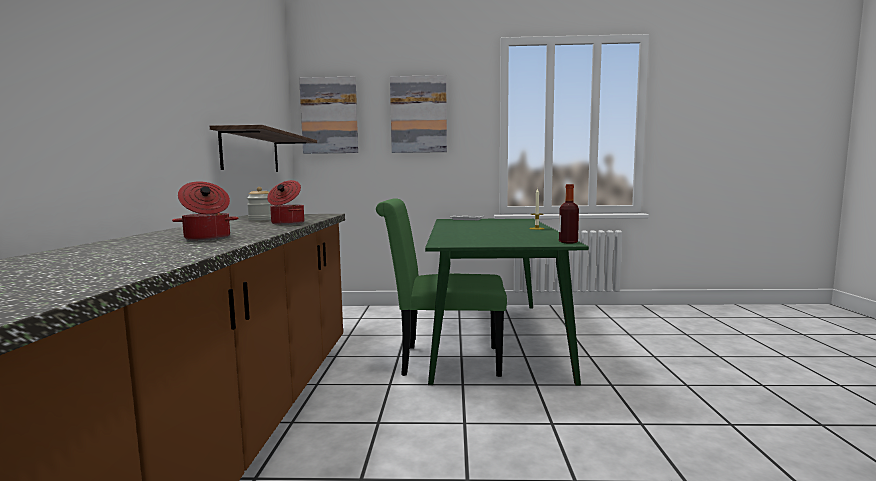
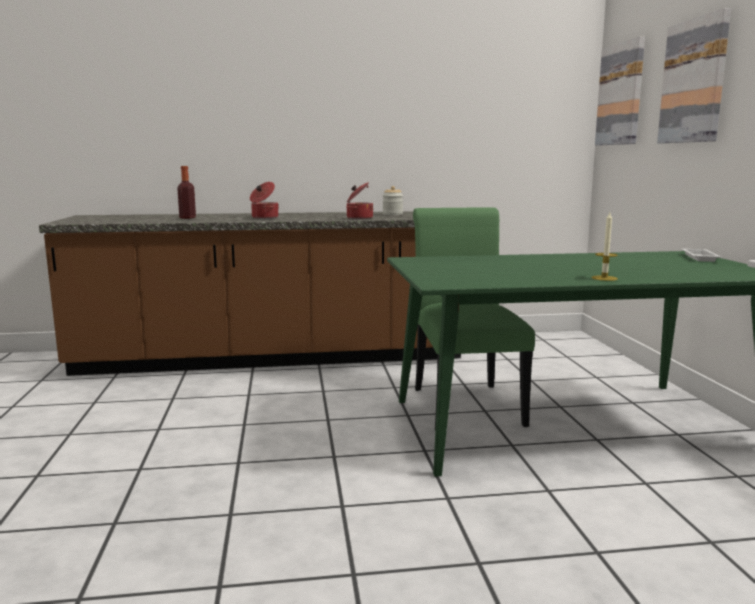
camera: 80 degrees right, 5 degrees up
shelf [210,125,317,172] -> none
bottle [559,184,579,243] -> bottle moved to [177,166,196,219]

